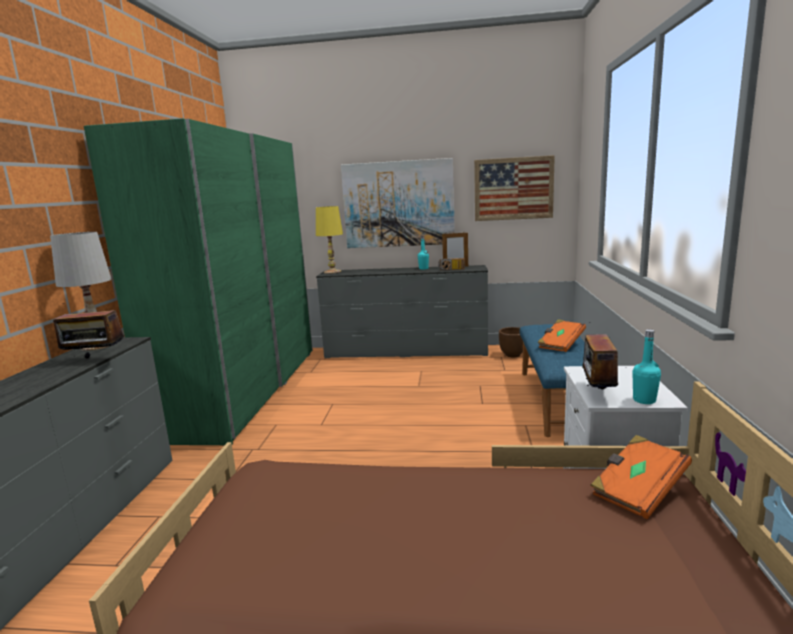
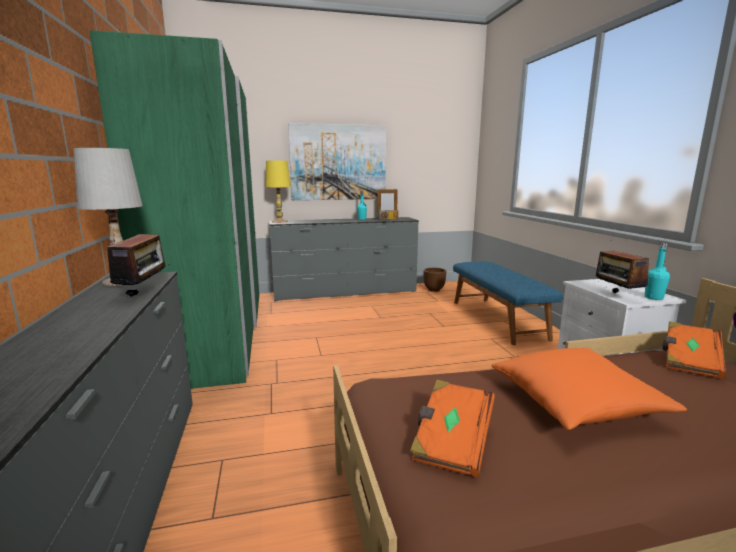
camera: 20 degrees left, 0 degrees up
radio [53,303,124,359] -> radio turned 75 degrees counterclockwise [103,226,166,297]
picture [474,155,555,221] -> none
orange book [538,319,586,352] -> orange book moved to [409,380,495,478]
none -> orange pillow [491,348,687,430]

